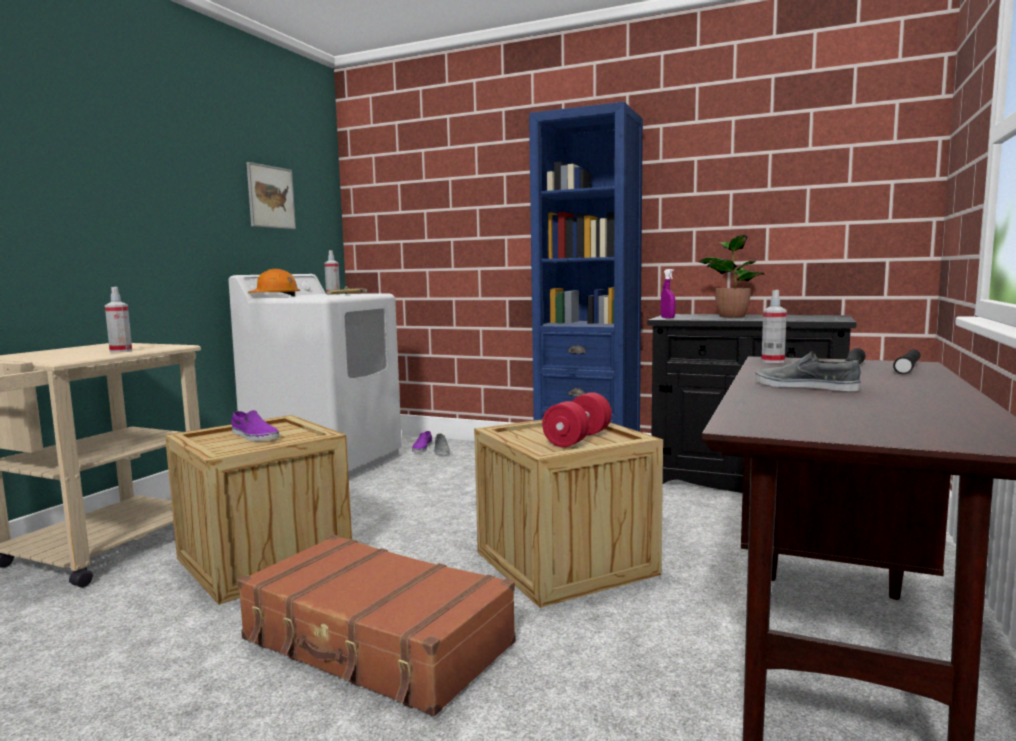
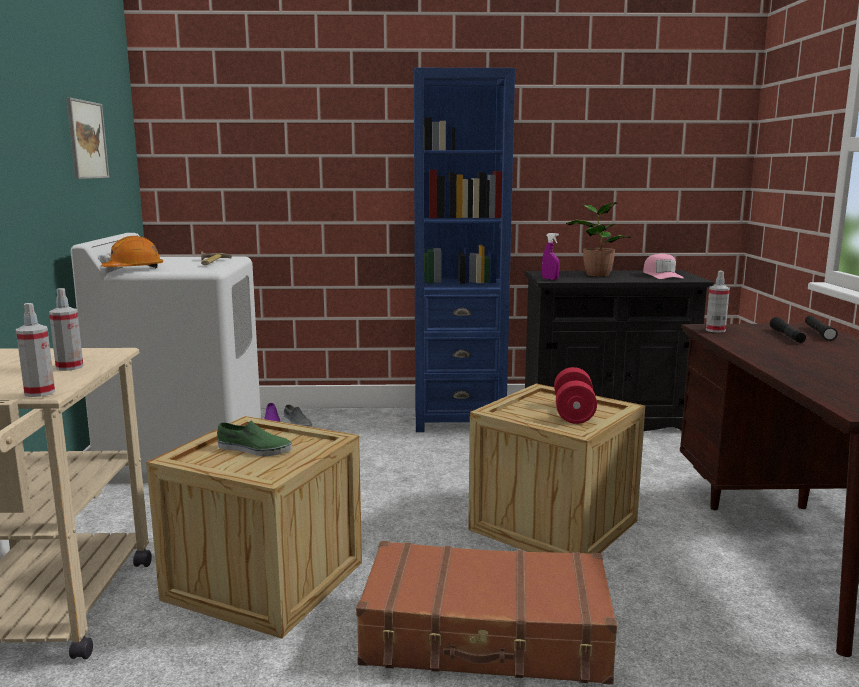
camera: 25 degrees left, 5 degrees up
purple shoe [231,410,279,442] -> green shoe [217,421,292,456]
spray bottle [324,250,340,295] -> spray bottle moved to [16,303,55,397]
grey shoe [755,351,861,391] -> none
none -> pink cap [643,254,684,279]

